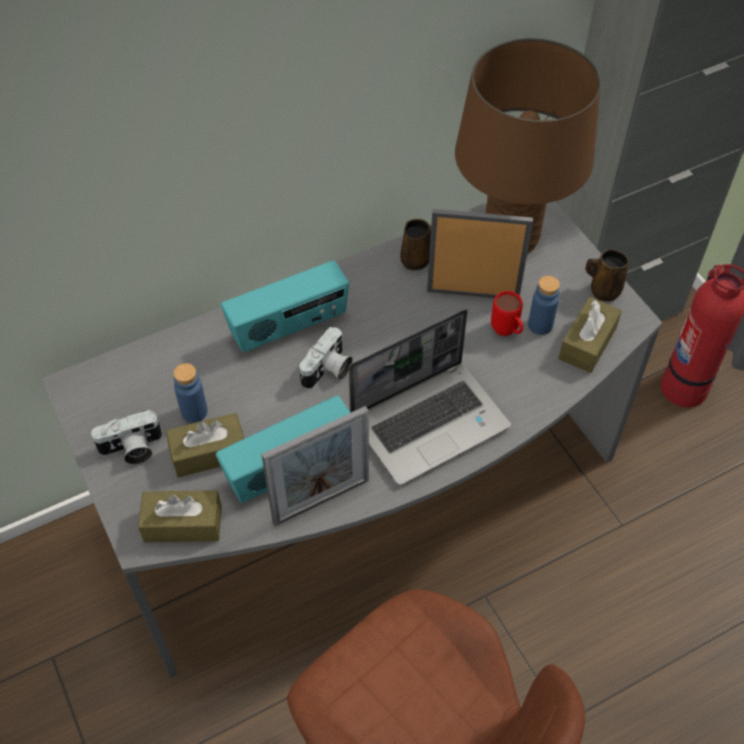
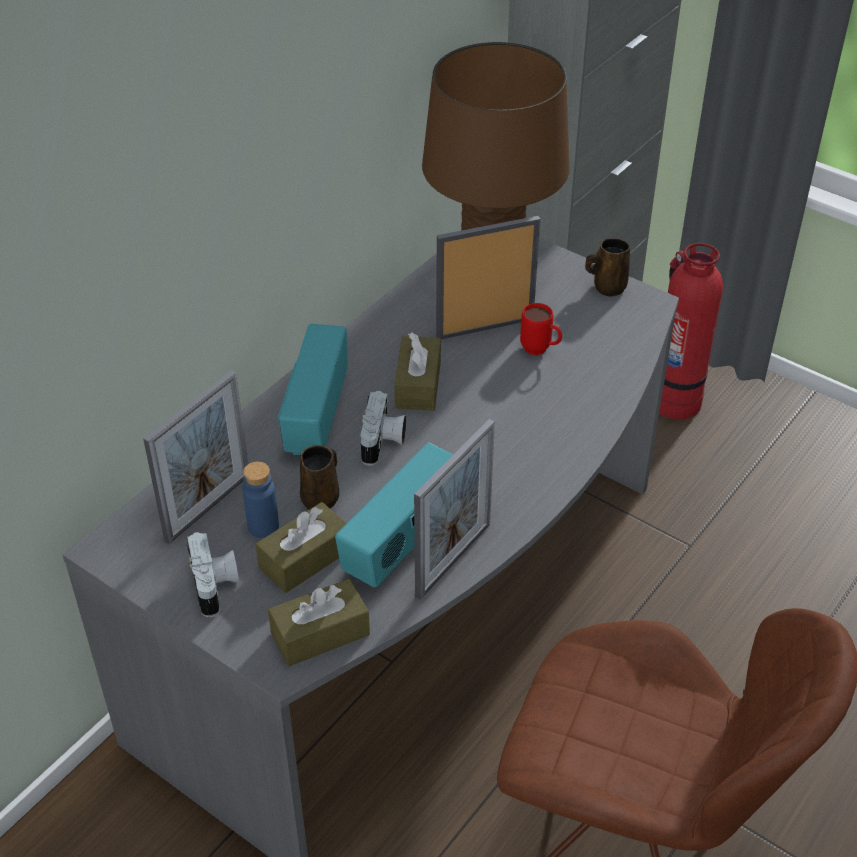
camera: 25 degrees left, 10 degrees down
camera [91,410,162,464] -> camera turned 60 degrees counterclockwise [186,532,239,617]
radio [221,260,349,352] -> radio turned 150 degrees clockwise [278,324,348,455]
laptop [349,309,511,485] -> none
brown mug [400,219,431,270] -> brown mug moved to [300,445,339,510]
blue bottle [528,276,560,335] -> none
brown tissue box [558,297,622,373] -> brown tissue box moved to [394,333,441,411]
none -> picture frame [143,370,248,544]

